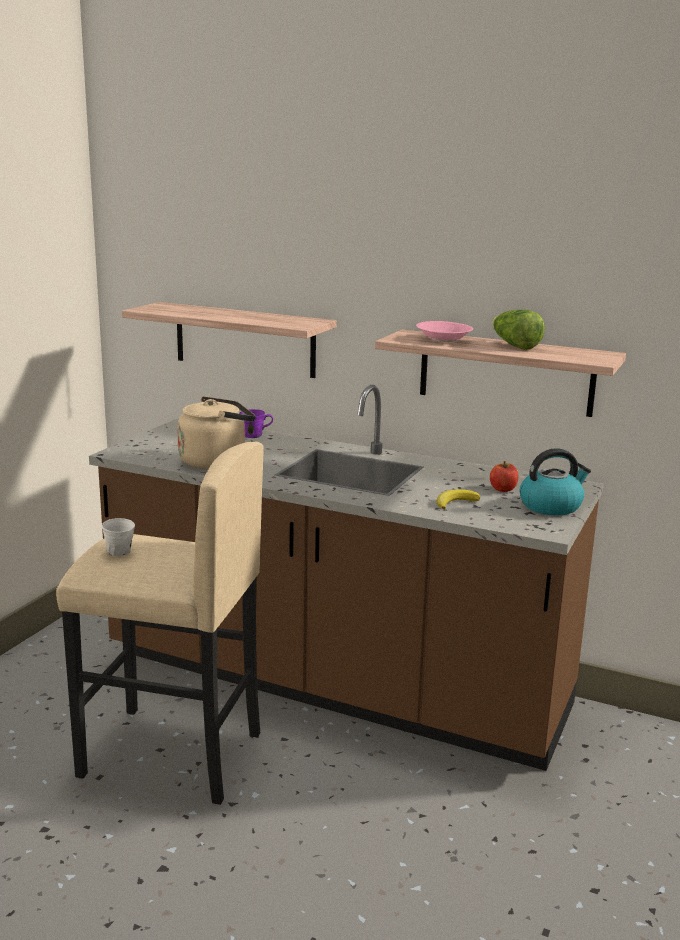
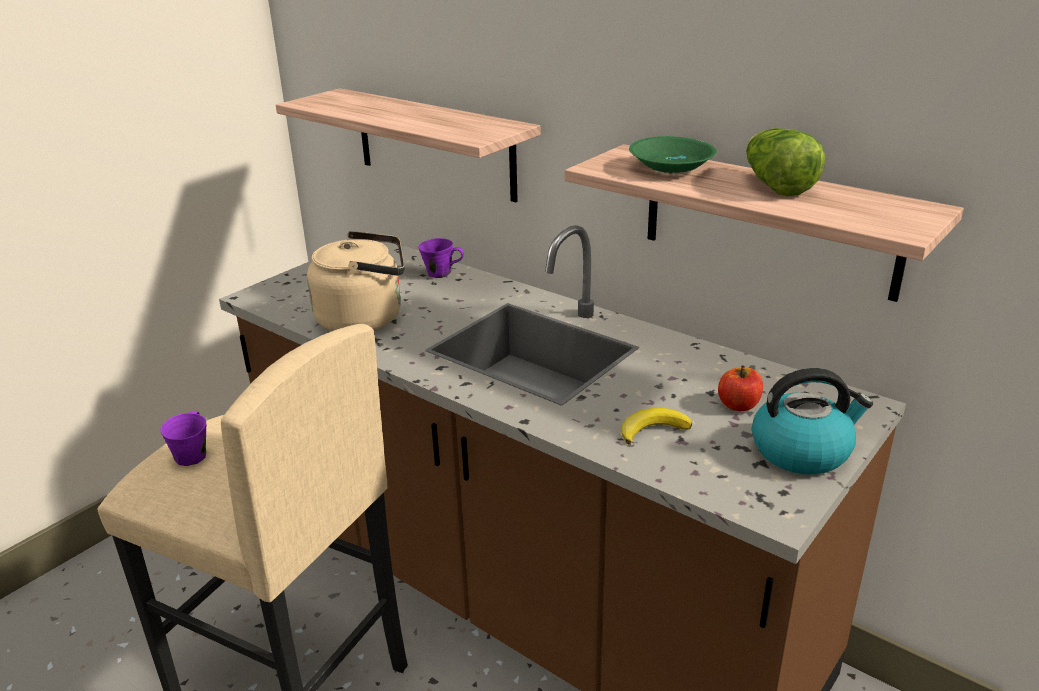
camera: 15 degrees right, 10 degrees up
white mug [102,518,135,556] -> purple mug [160,411,206,466]
pink bowl [416,321,473,342] -> green bowl [629,136,717,174]

